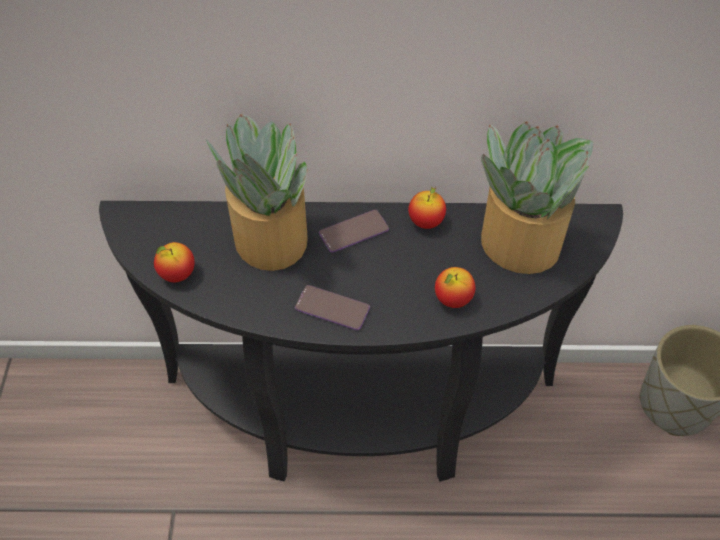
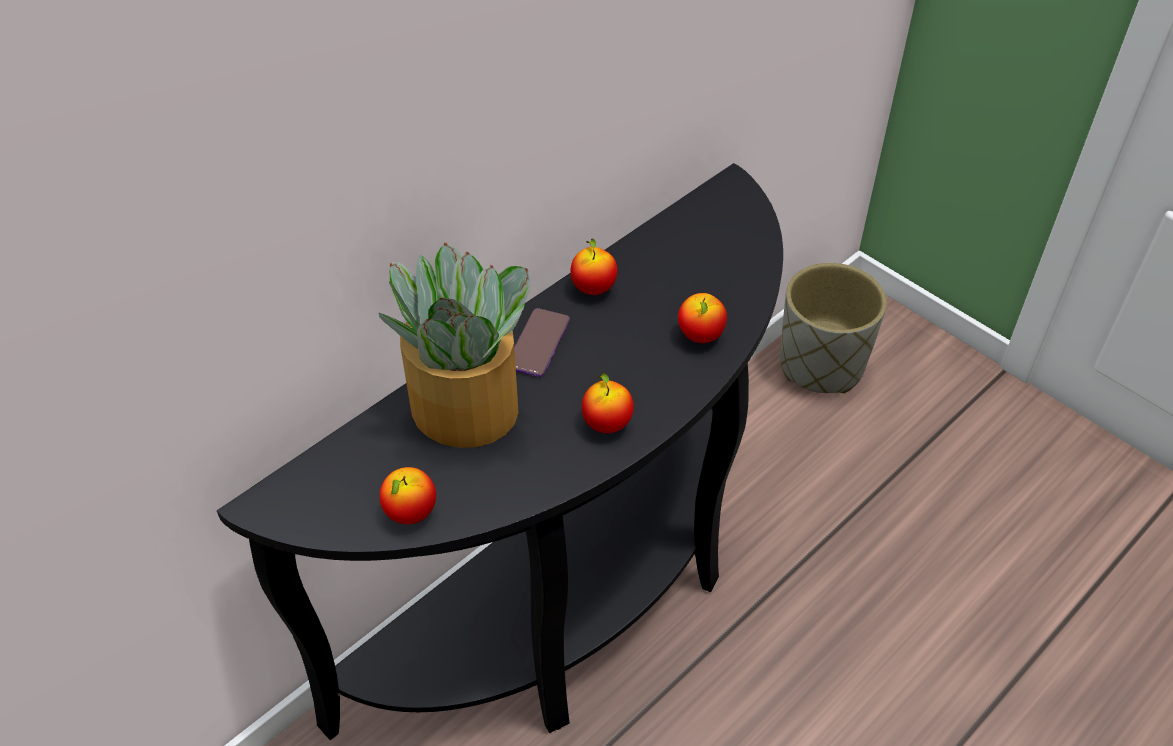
camera: 45 degrees left, 5 degrees down
phone [295,285,370,330] -> apple [582,373,634,433]
potted plant [481,122,593,274] -> none

